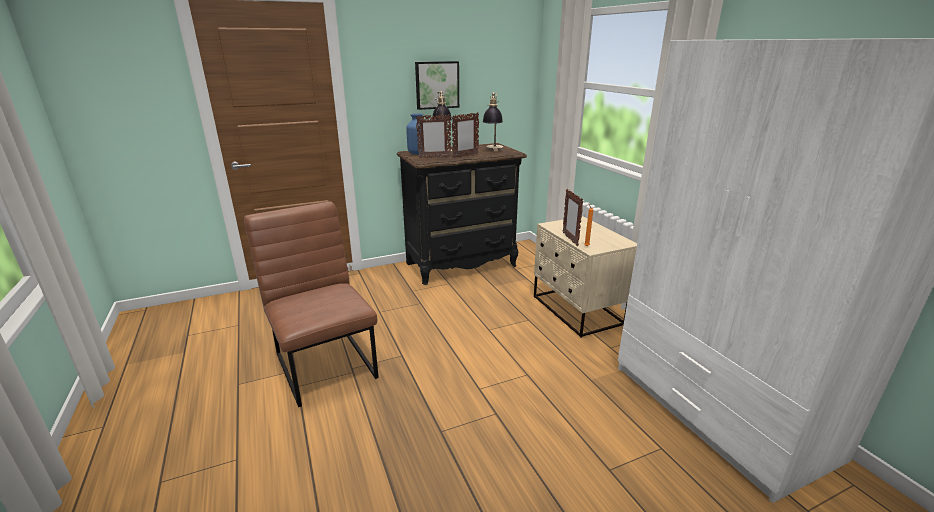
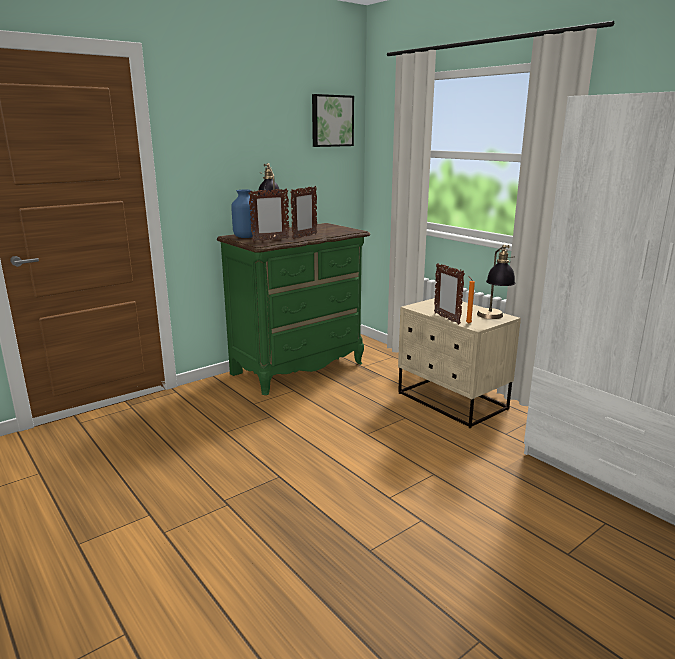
camera: 15 degrees left, 5 degrees down
brown chair [244,202,379,407] -> none
black dresser [397,143,527,285] -> green dresser [217,223,370,395]
picture [415,61,459,110] -> picture moved to [312,94,354,147]
table lamp [482,92,504,151] -> table lamp moved to [477,244,515,319]

